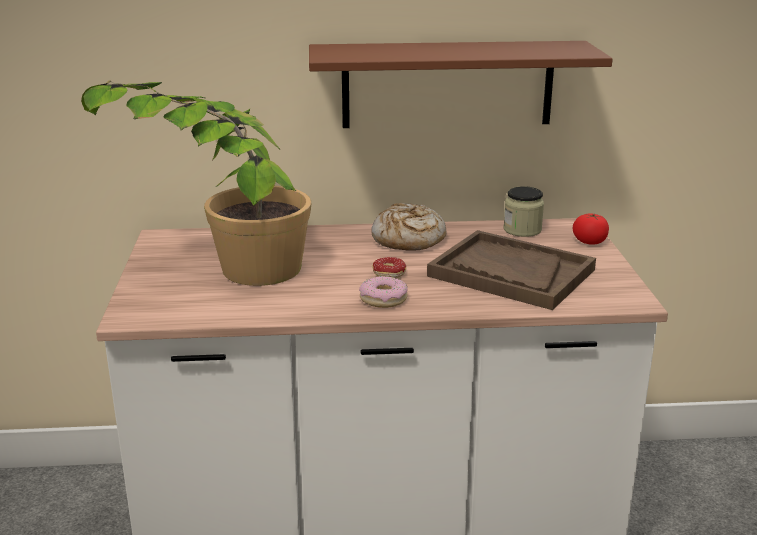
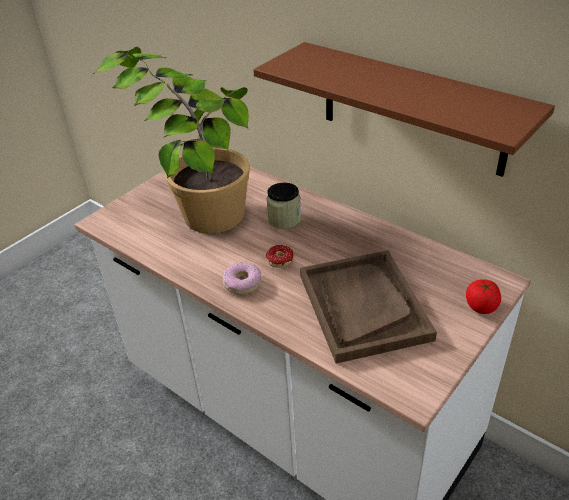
camera: 45 degrees right, 15 degrees up
bread [371,203,447,251] -> none
jar [504,186,544,237] -> jar moved to [267,183,301,229]

